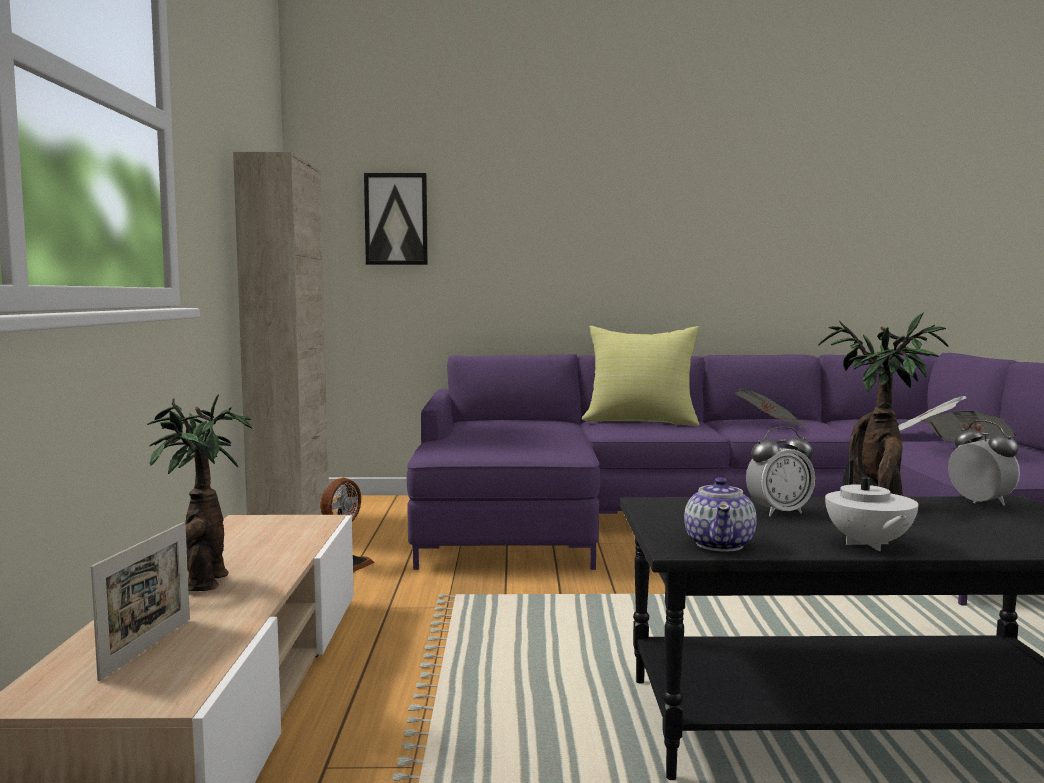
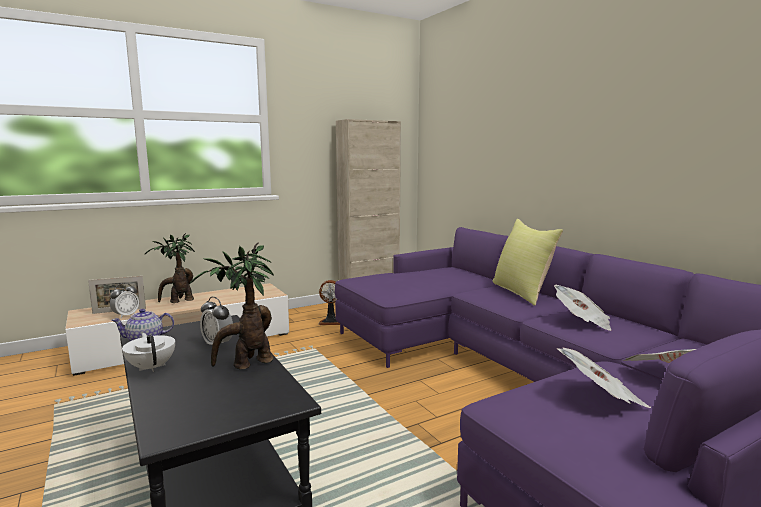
camera: 60 degrees right, 5 degrees up
picture [364,173,428,265] -> none
white teapot [825,461,919,551] -> white teapot turned 90 degrees clockwise [122,333,175,372]
alarm clock [948,420,1020,506] -> alarm clock moved to [110,283,139,318]

